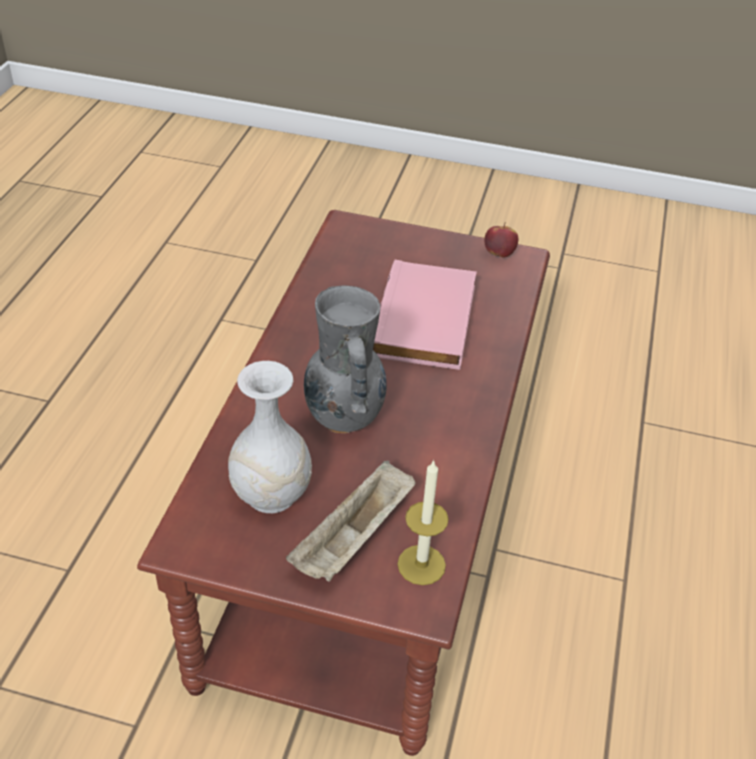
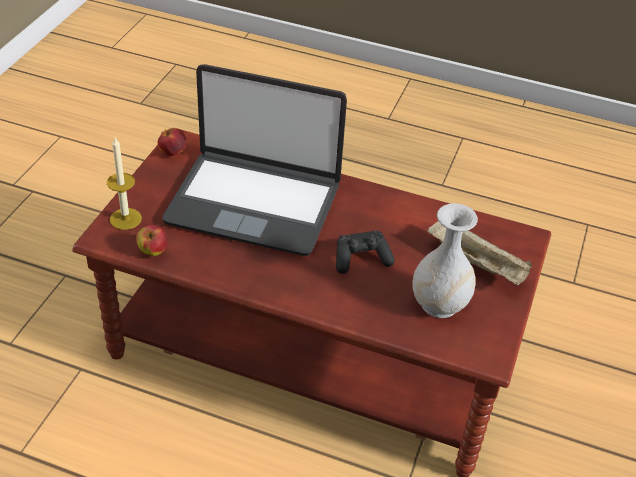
camera: 85 degrees left, 0 degrees up
grey vase [304,286,386,433] -> black game controller [336,231,395,274]
pink book [373,260,477,370] -> laptop [163,64,347,256]
candle [397,460,449,585] -> candle moved to [107,138,142,230]
none -> apple [136,224,168,256]

